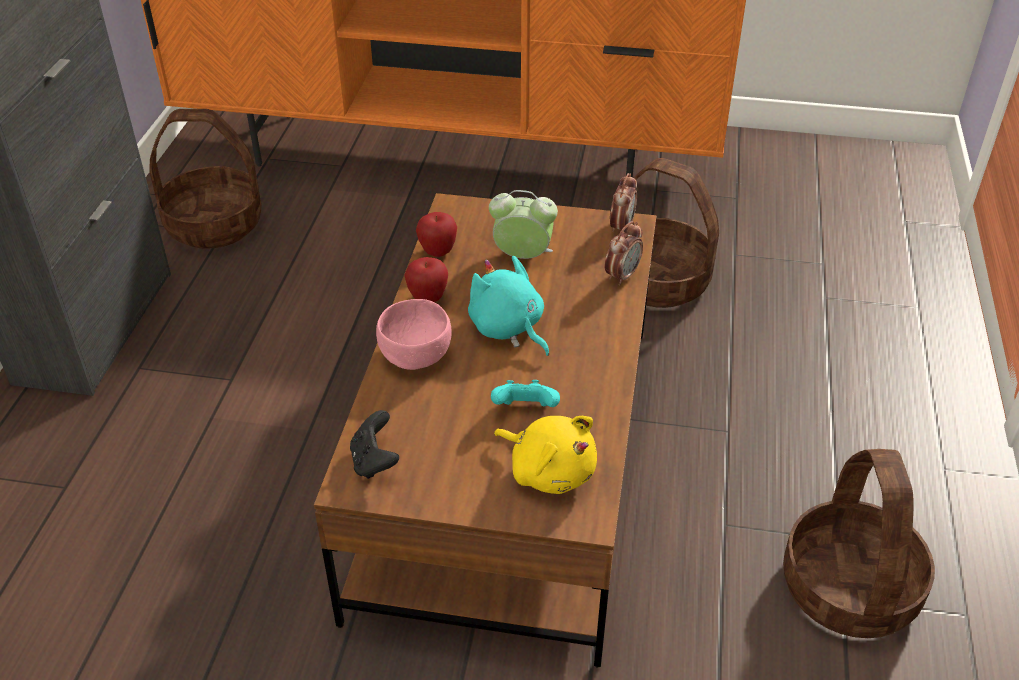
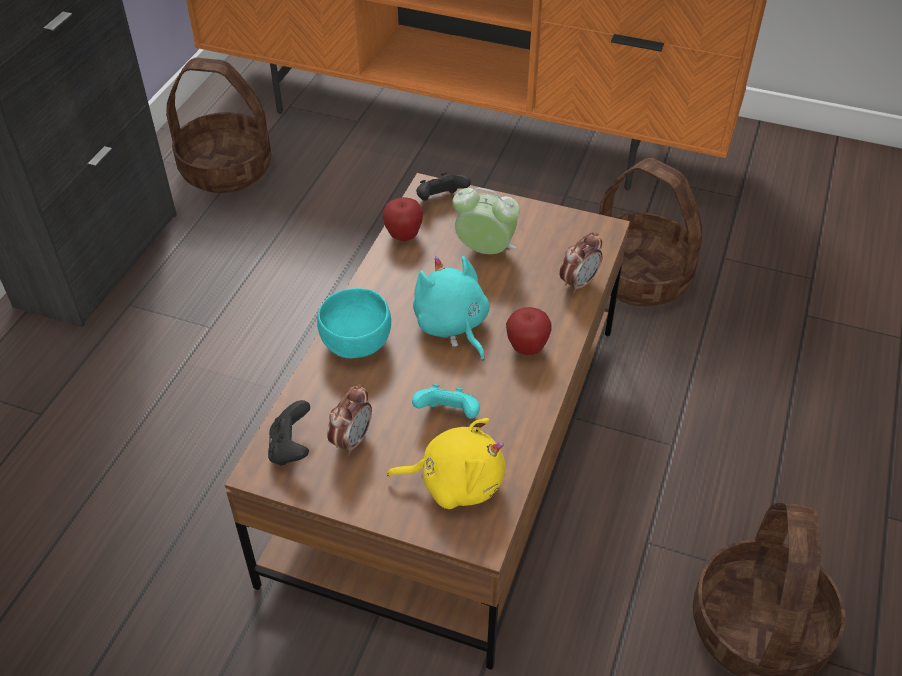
camera: 10 degrees right, 5 degrees up
pink bowl [376,299,451,370] -> turquoise bowl [317,288,391,358]
apple [404,257,448,302] -> apple moved to [506,307,552,355]
yellow plush toy [494,416,597,494] -> yellow plush toy turned 45 degrees counterclockwise [387,418,506,509]
alarm clock [610,173,637,232] -> alarm clock moved to [327,384,372,455]
none -> black game controller [416,172,471,200]

